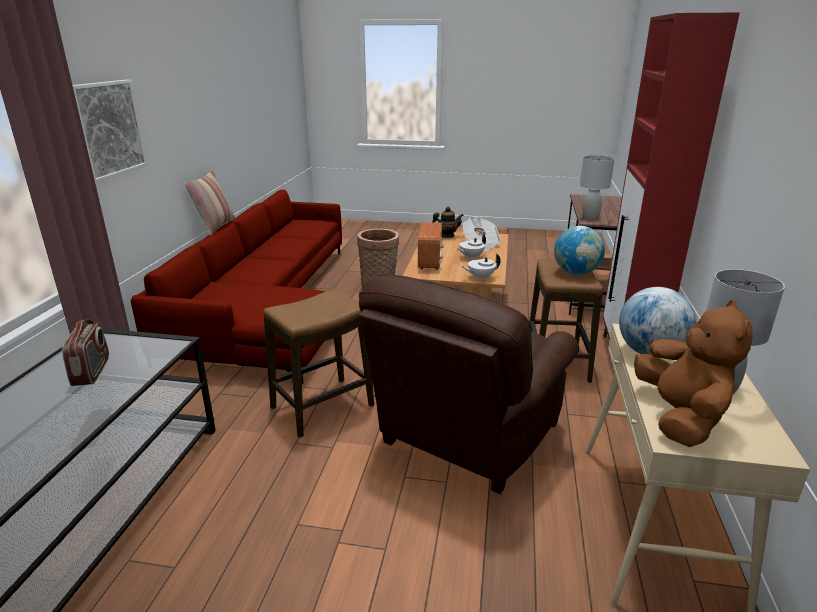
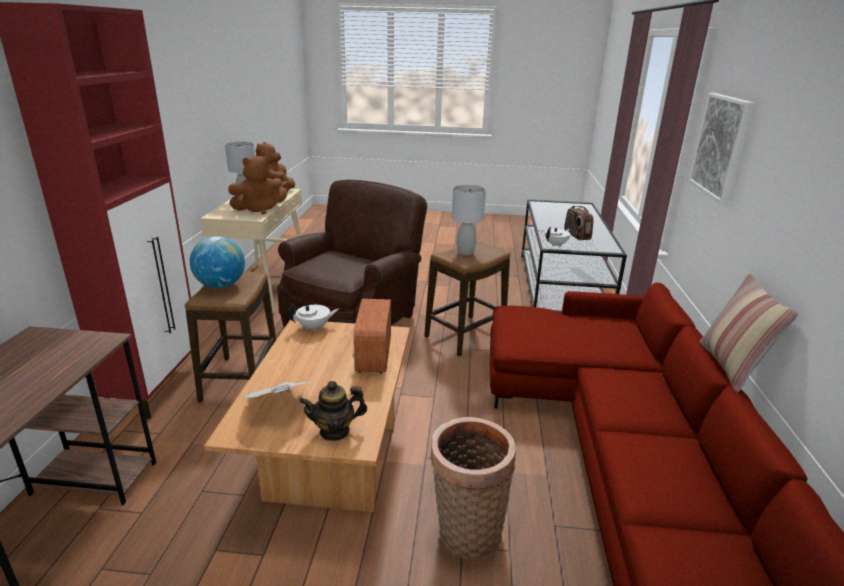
camera: 175 degrees right, 0 degrees up
white teapot [457,233,486,259] -> white teapot moved to [545,227,570,247]
grey table lamp [580,155,614,220] -> grey table lamp moved to [452,185,486,255]
globe [619,287,697,358] -> brown plush toy [228,156,288,214]

